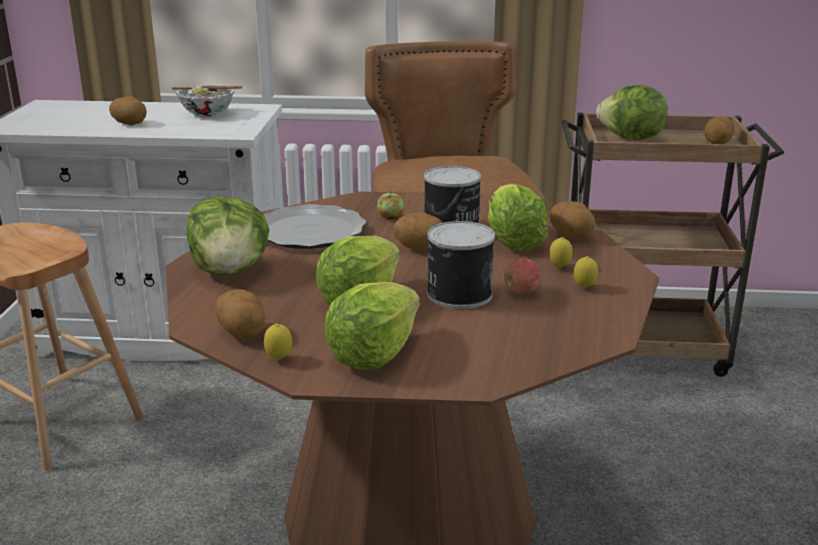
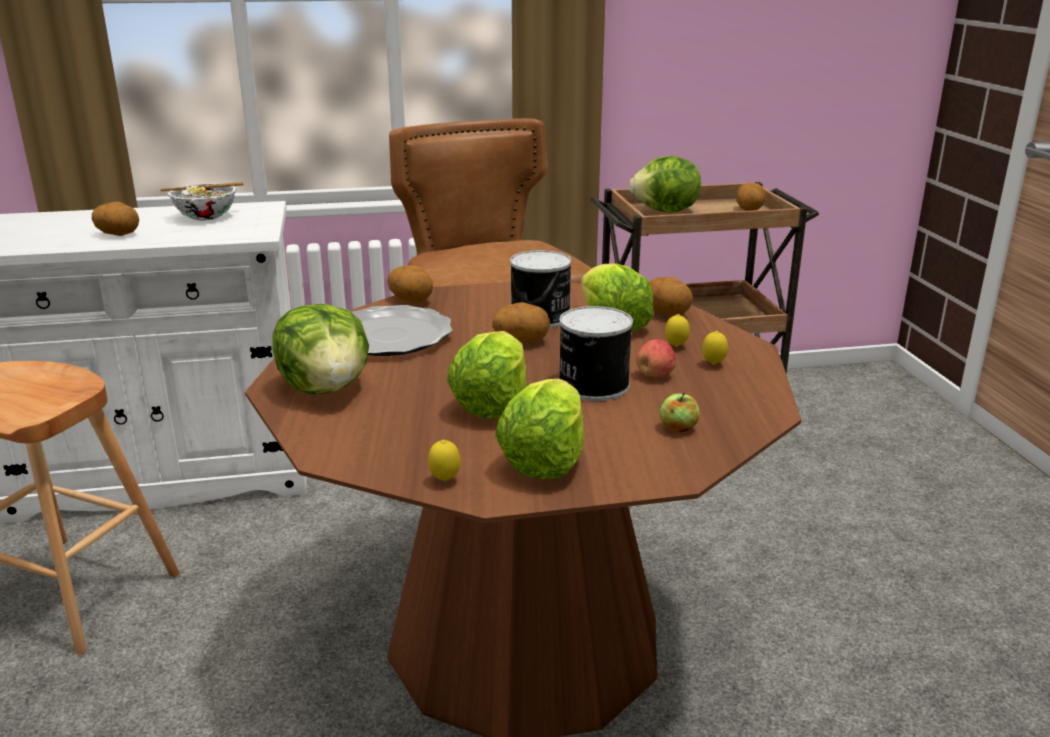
camera: 15 degrees left, 0 degrees up
potato [215,289,265,339] -> potato moved to [387,265,433,303]
apple [377,191,404,220] -> apple moved to [660,392,699,432]

